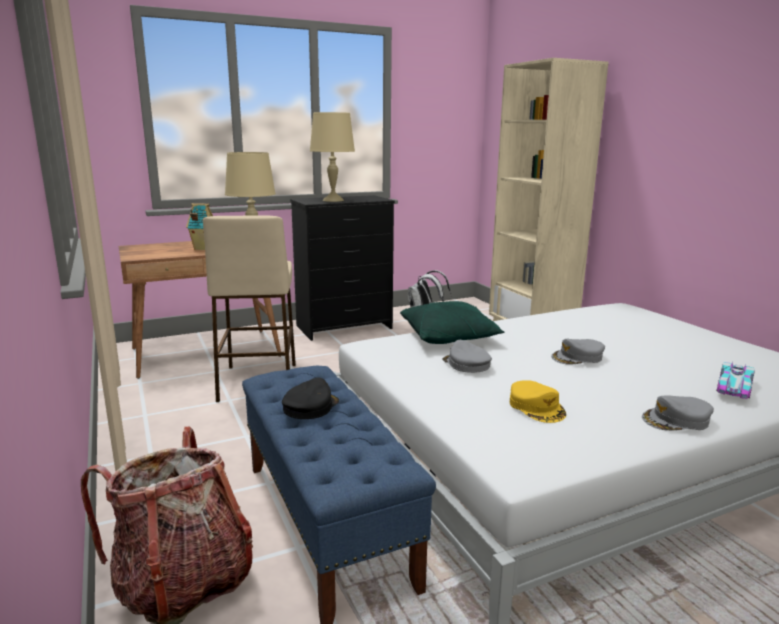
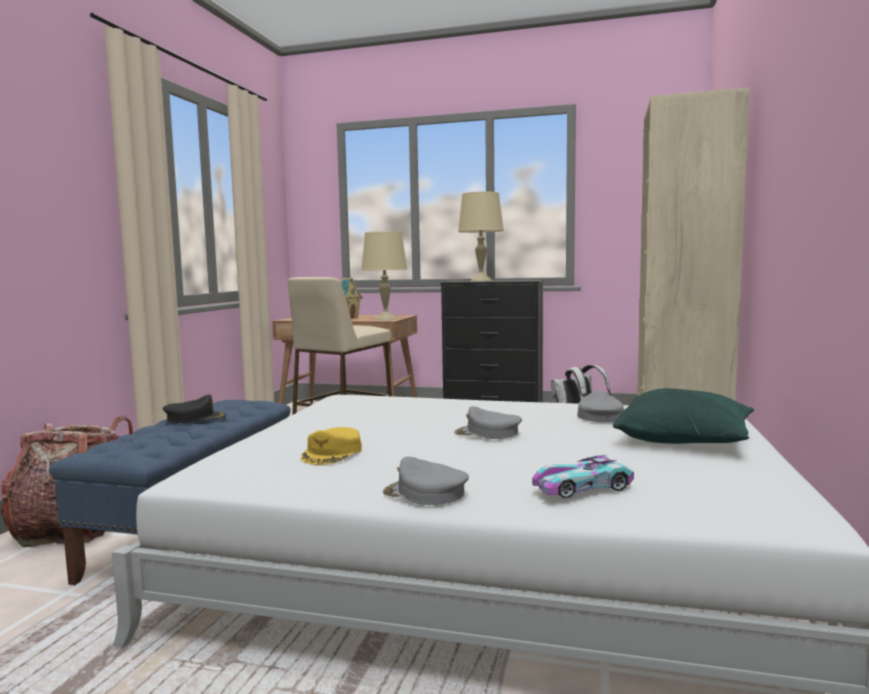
camera: 40 degrees right, 10 degrees down
green pillow [400,301,504,344] -> green pillow moved to [613,388,754,444]
grey cap [442,340,492,373] -> grey cap moved to [578,390,624,422]

